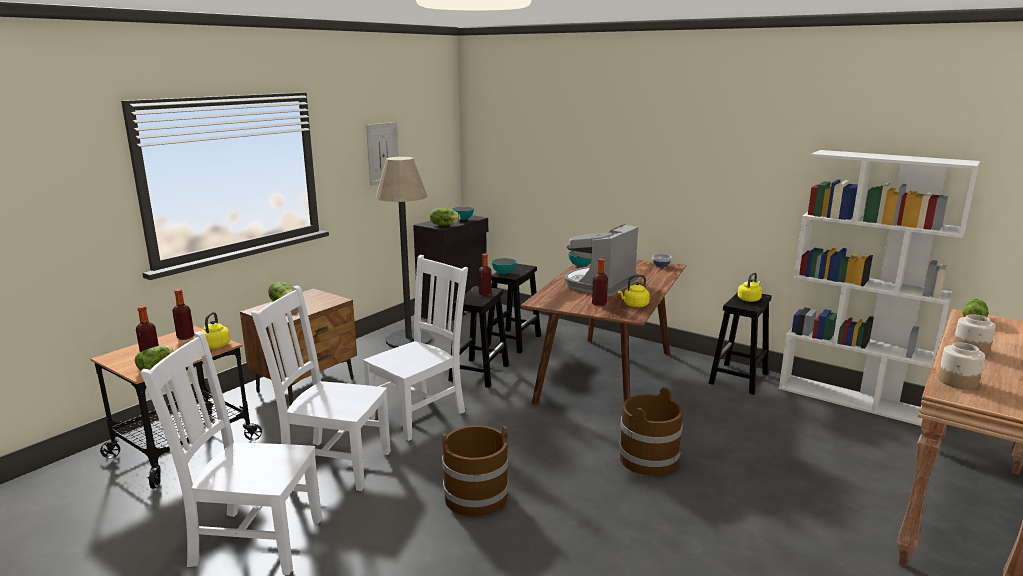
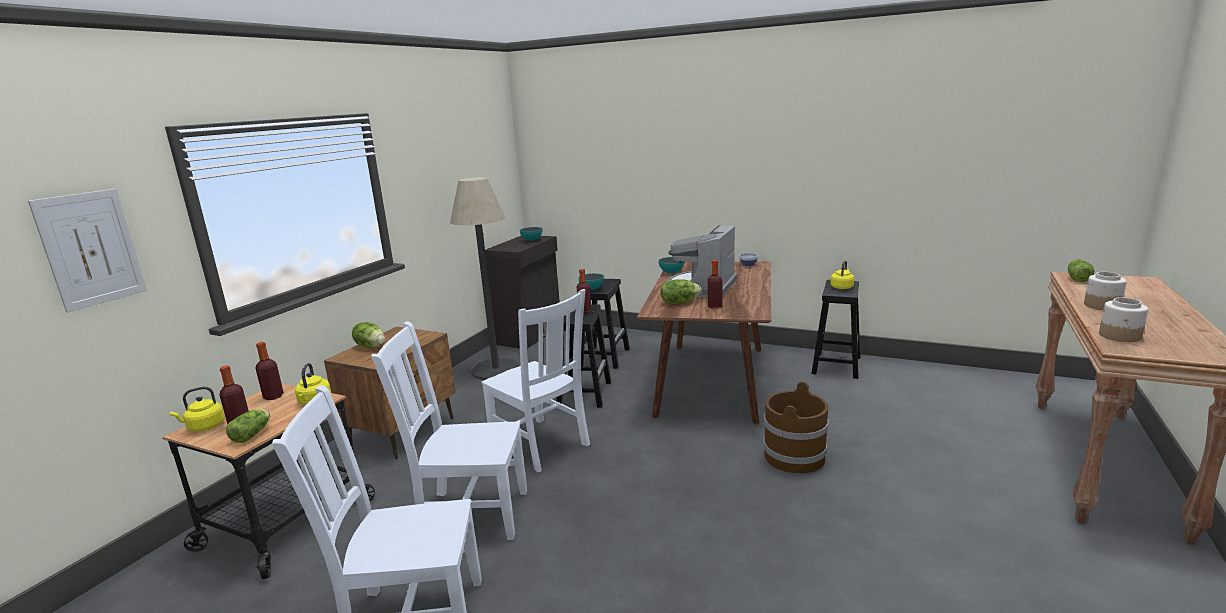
camera: 10 degrees left, 0 degrees up
white chair [363,255,468,441] -> white chair turned 105 degrees clockwise [482,289,590,473]
picture [366,122,399,186] -> picture moved to [28,189,147,313]
lettuce [430,208,461,226] -> lettuce moved to [661,279,701,304]
brown bucket [442,425,509,517] -> none
yellow kettle [618,275,650,307] -> yellow kettle moved to [170,387,225,432]
white bookcase [779,150,980,426] -> none

